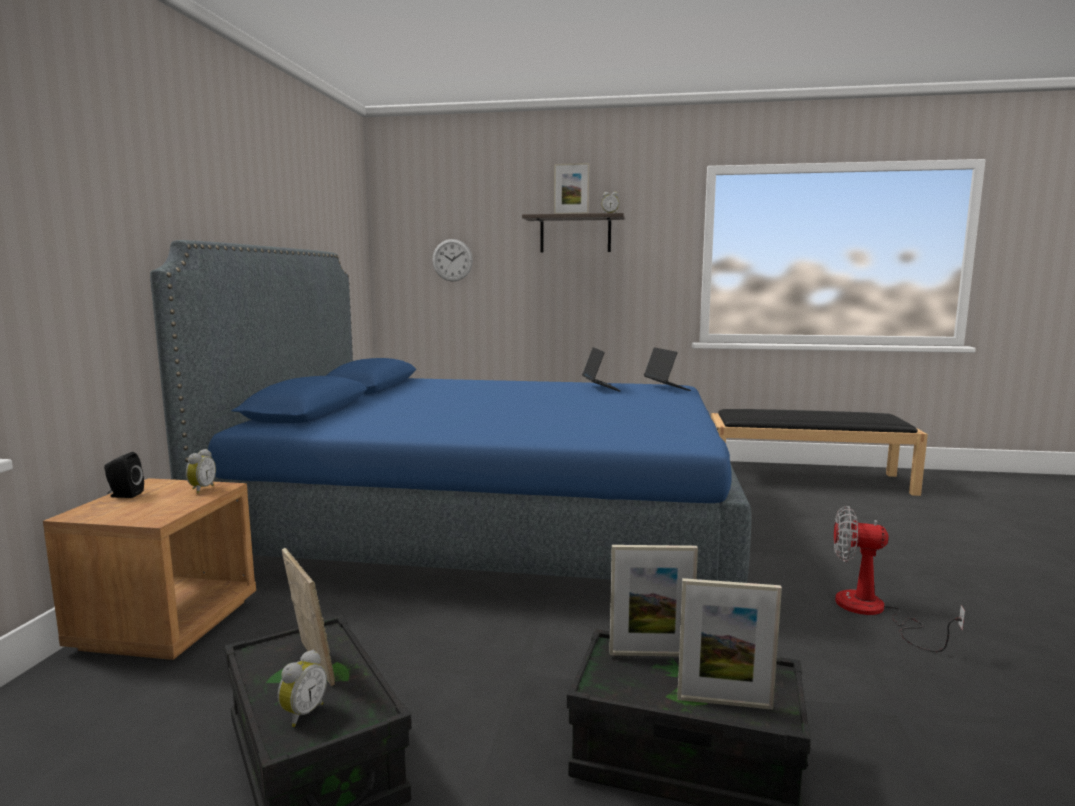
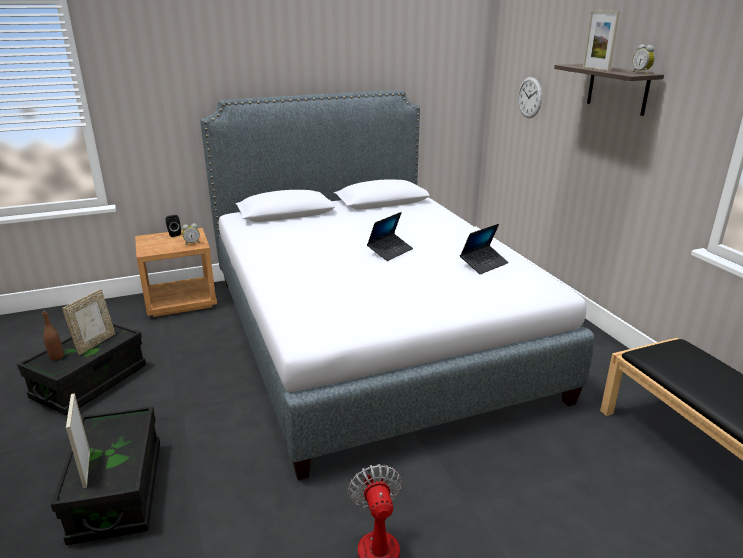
camera: 60 degrees right, 15 degrees up
blue bed [150,240,751,583] -> grey bed [200,90,595,480]
alarm clock [278,650,327,727] -> brown bottle [42,310,64,361]
picture frame [609,545,698,656] -> none
laptop [644,347,691,391] -> laptop moved to [367,212,413,261]

